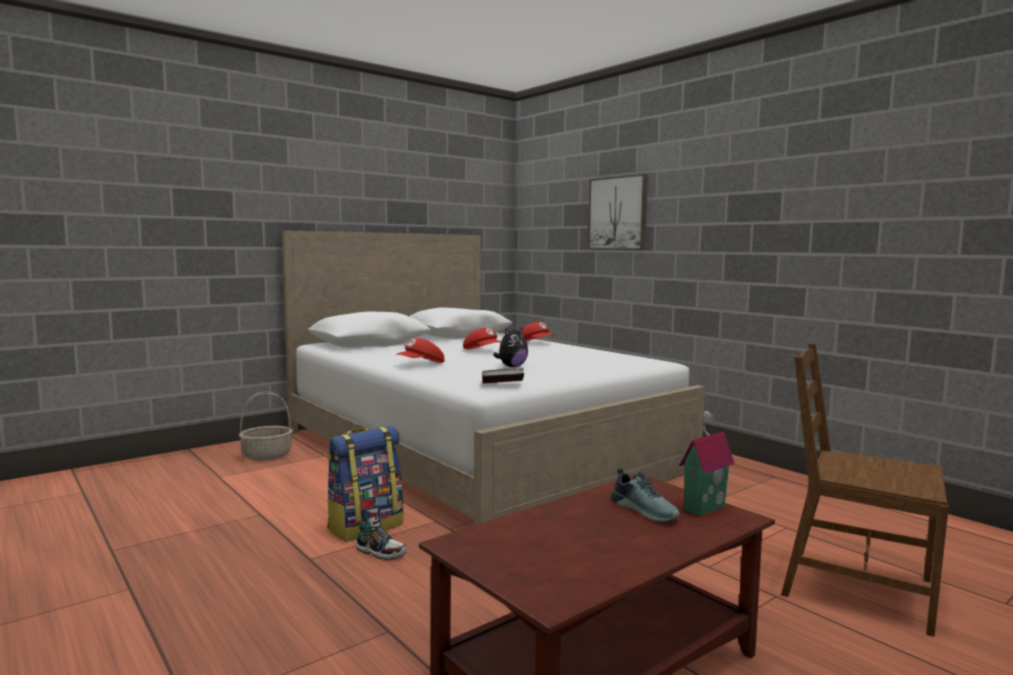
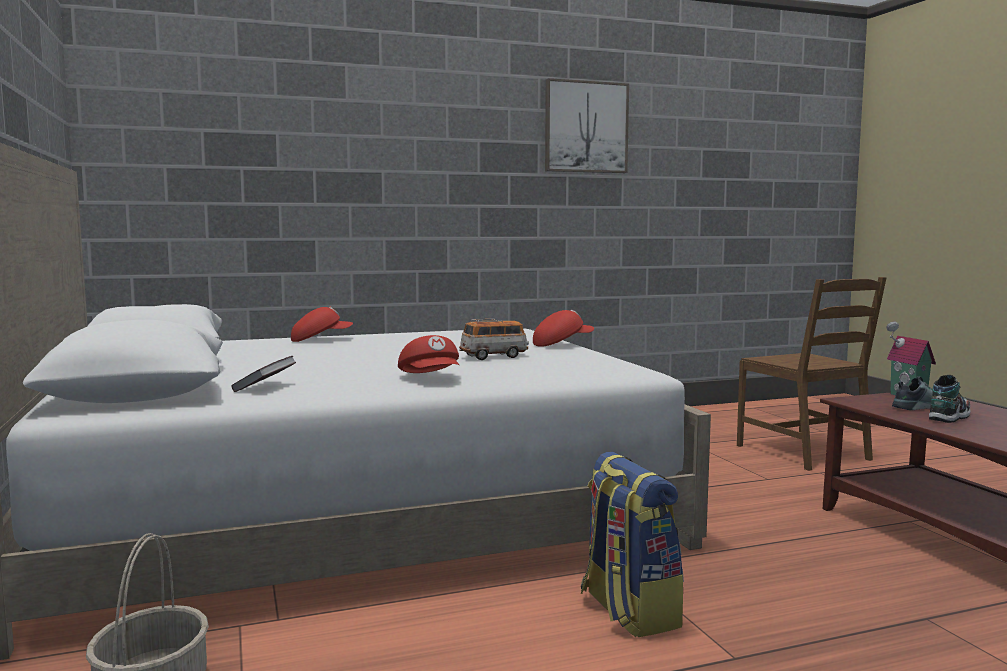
camera: 70 degrees left, 0 degrees up
shoe [356,514,407,560] -> shoe moved to [929,375,970,423]
red cap [463,328,501,349] -> red cap moved to [533,310,594,347]
book [482,368,524,384] -> book moved to [232,356,296,392]
plush toy [493,327,528,367] -> toy car [459,319,529,360]
picture [588,174,648,250] -> picture moved to [545,78,629,173]
brown chair [781,343,949,637] -> brown chair turned 75 degrees counterclockwise [737,277,887,471]

